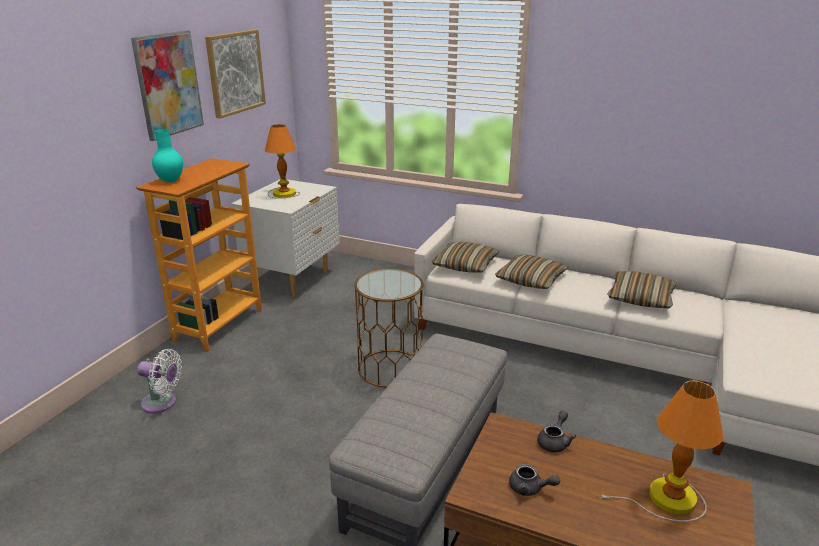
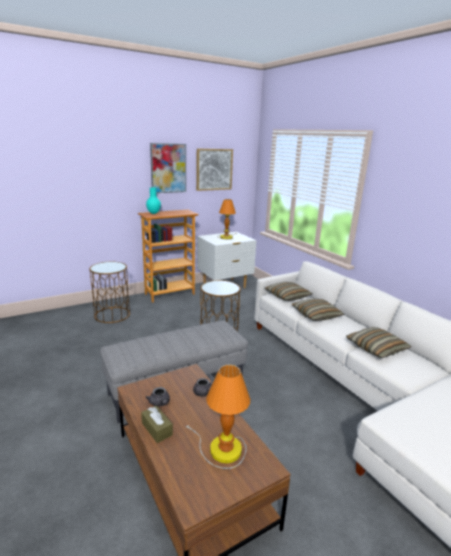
camera: 35 degrees right, 5 degrees down
white fan [137,349,182,413] -> brown side table [89,262,130,323]
none -> brown tissue box [141,406,173,443]

